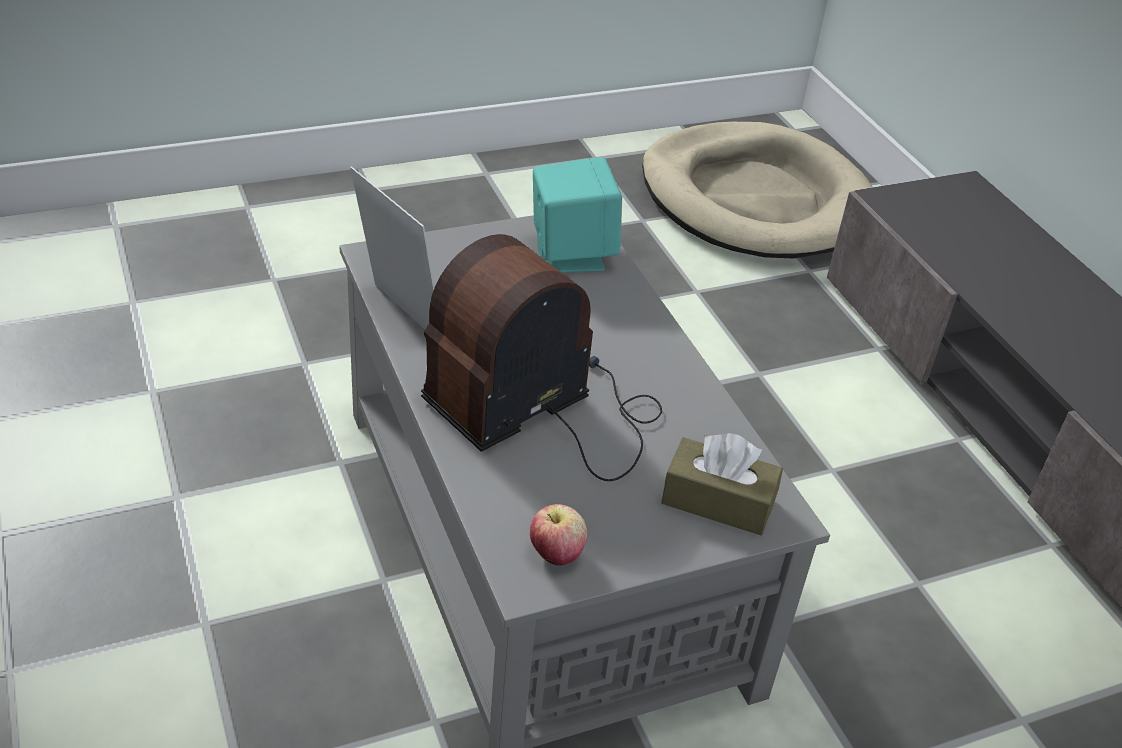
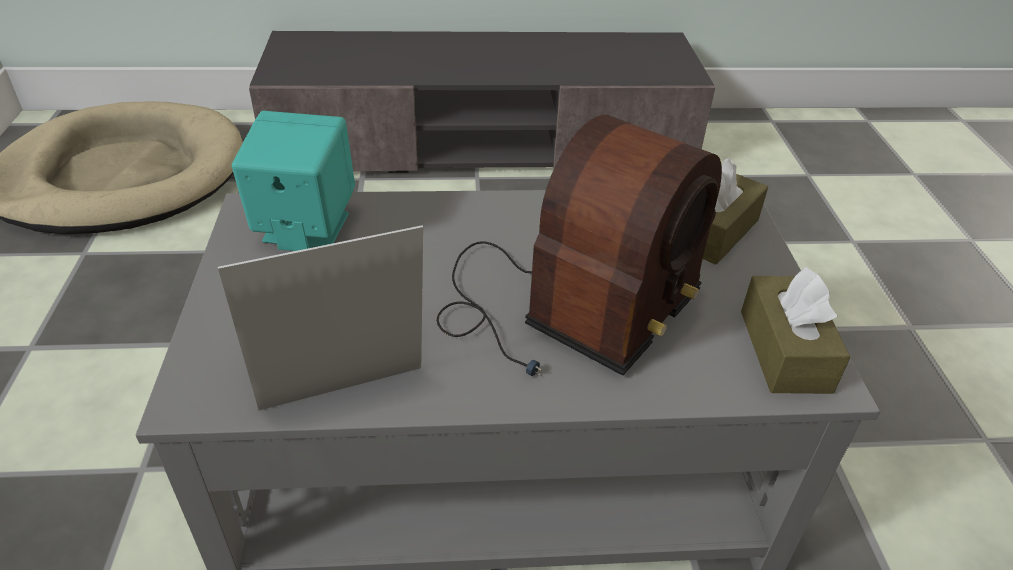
camera: 70 degrees left, 0 degrees up
radio [421,234,662,481] -> radio turned 120 degrees counterclockwise [436,115,722,376]
apple [530,504,587,566] -> brown tissue box [741,267,850,394]

